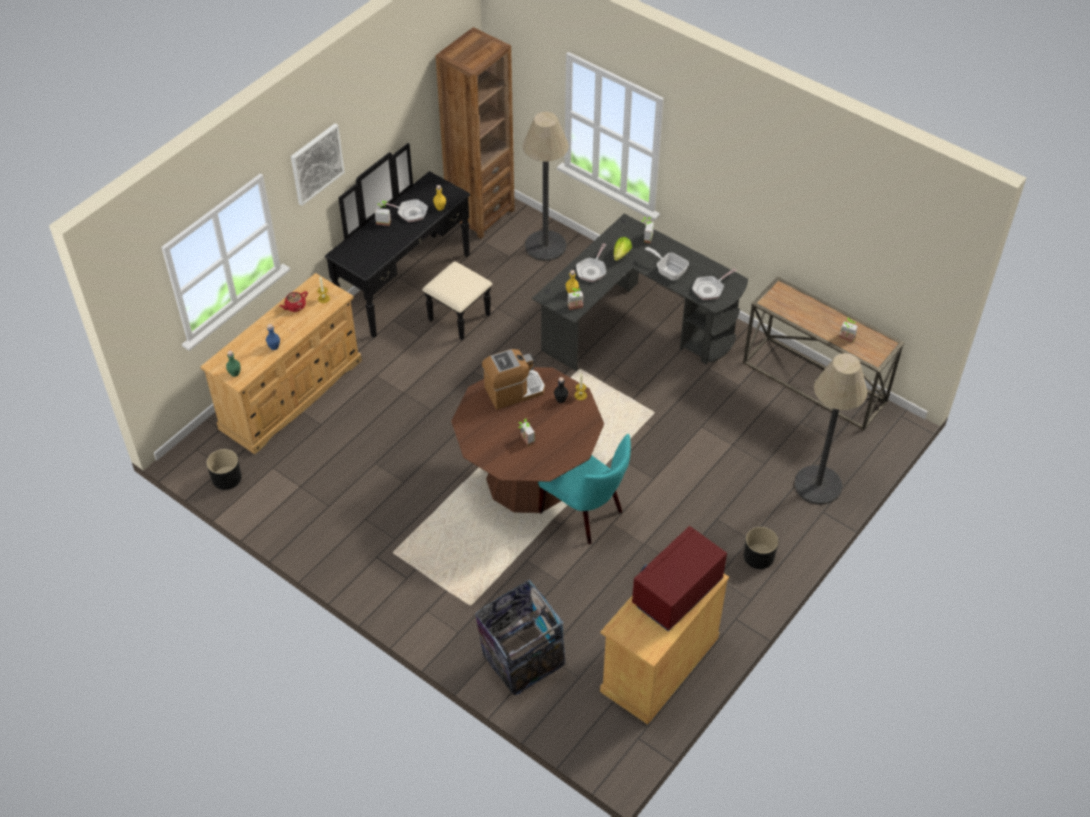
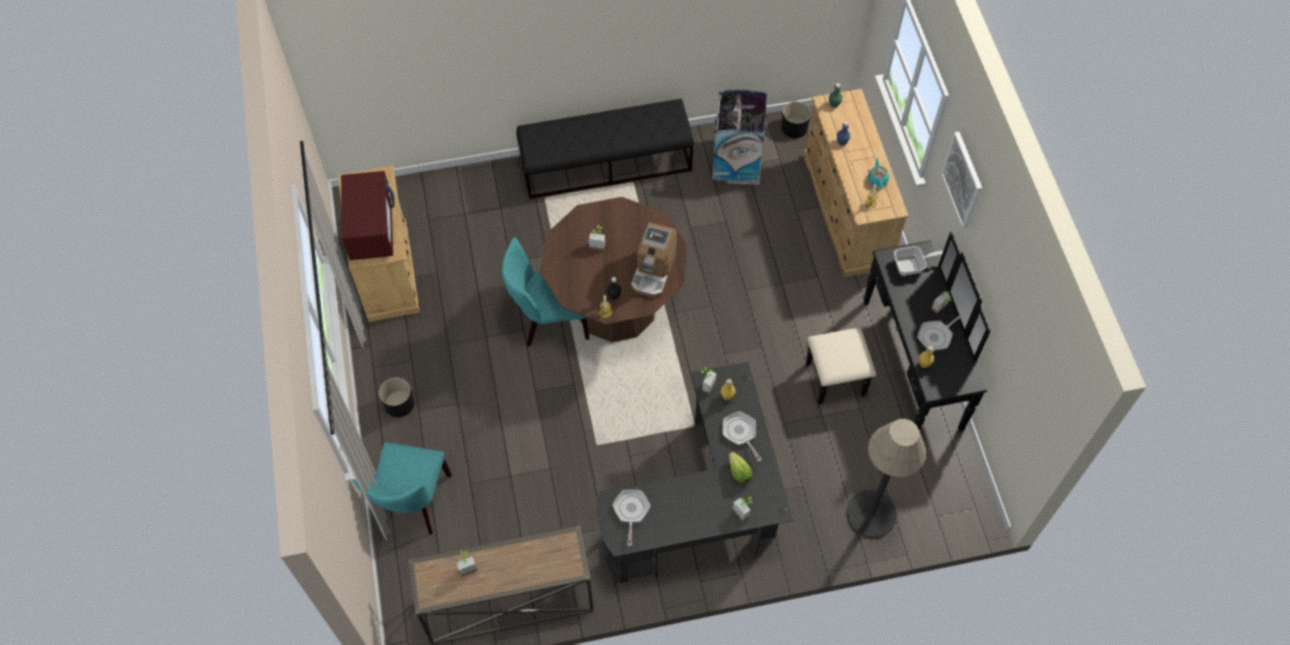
camera: 130 degrees right, 10 degrees up
red teapot [279,291,308,312] -> turquoise teapot [868,157,889,189]
brown bookcase [436,27,515,239] -> none
trash can [475,580,566,695] -> trash can moved to [712,89,767,185]
frying pan [645,247,689,280] -> frying pan moved to [894,246,943,276]
floor lamp [794,353,867,505] -> turquoise chair [353,442,451,535]
none -> black bench [516,99,694,199]

